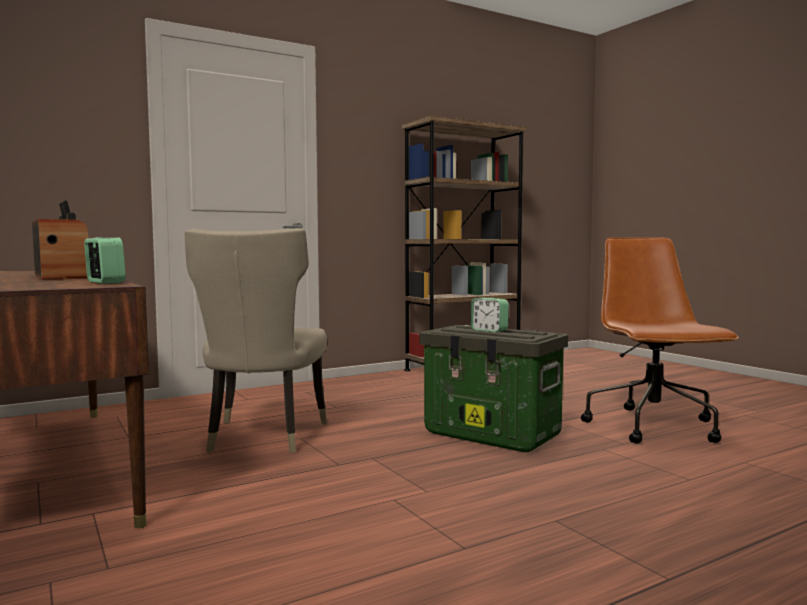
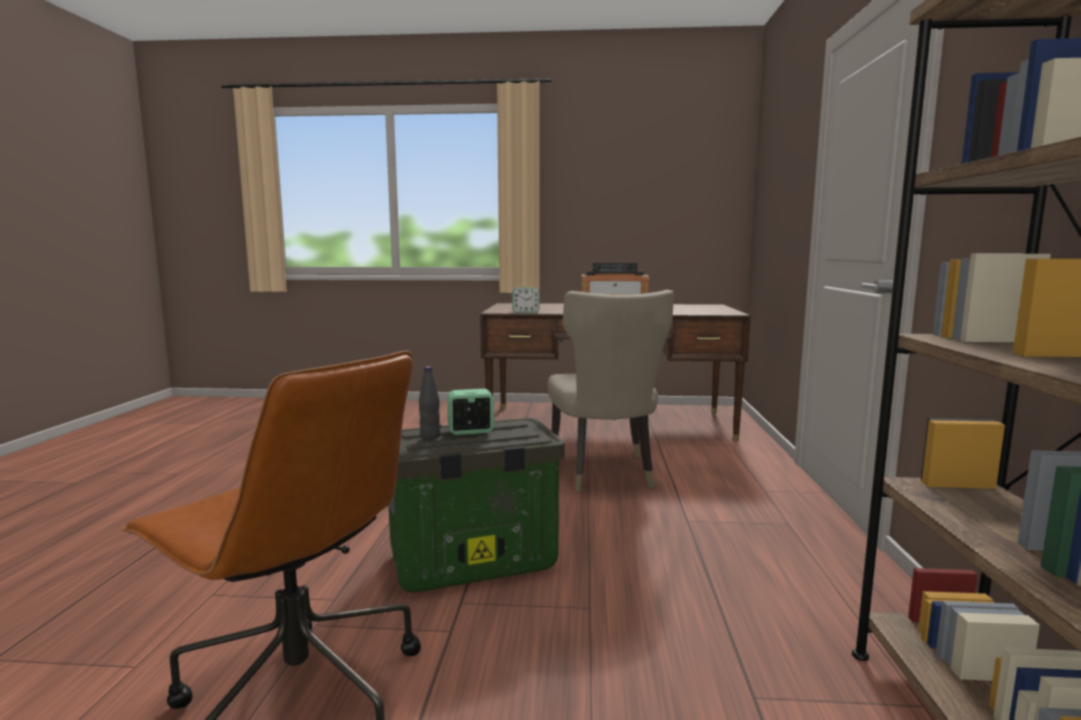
camera: 125 degrees right, 5 degrees up
beige chair [184,228,327,453] -> beige chair turned 135 degrees counterclockwise [547,290,674,492]
none -> black bottle [419,366,440,440]

